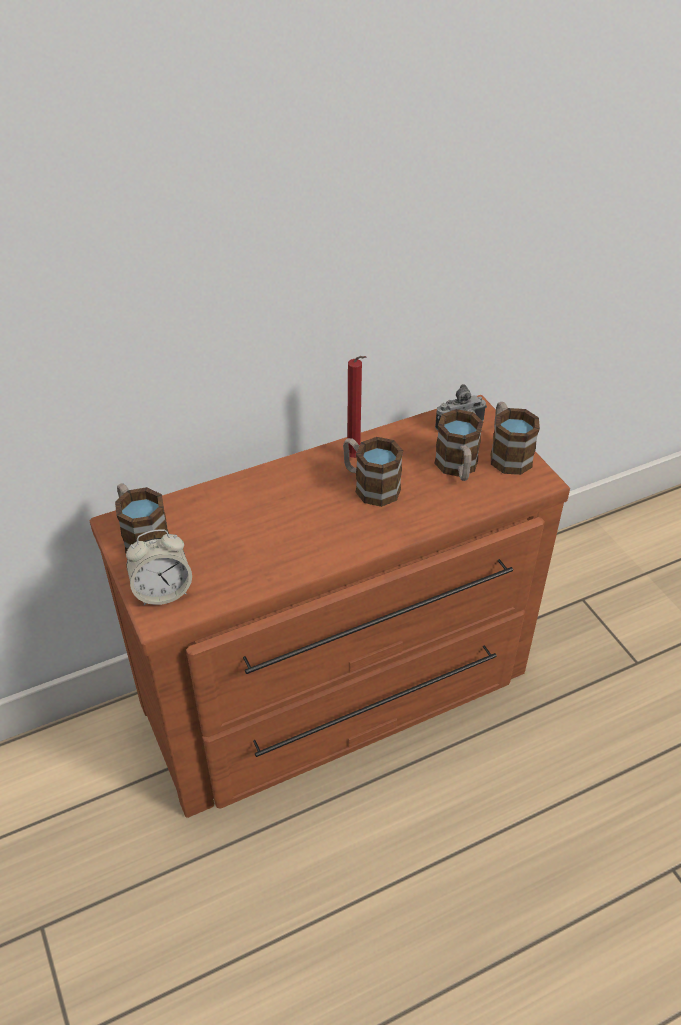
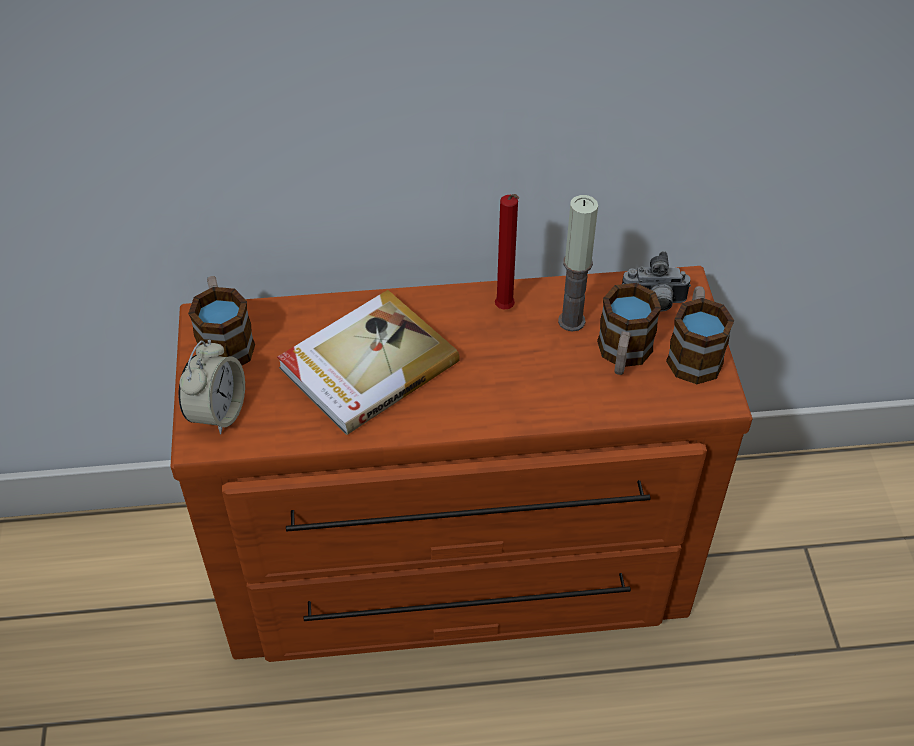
camera: 20 degrees right, 5 degrees up
alarm clock [126,529,192,606] -> alarm clock turned 75 degrees counterclockwise [179,340,245,435]
mug [343,437,403,507] -> none
none -> book [277,290,460,435]
none -> candle [558,195,598,332]

